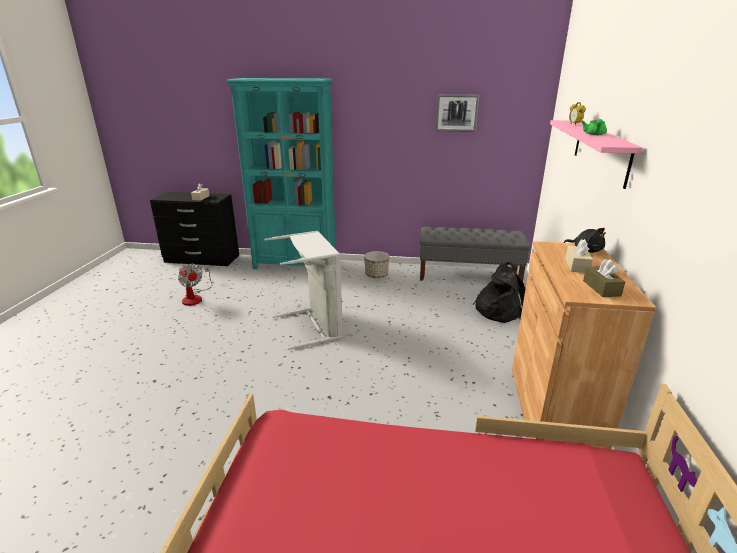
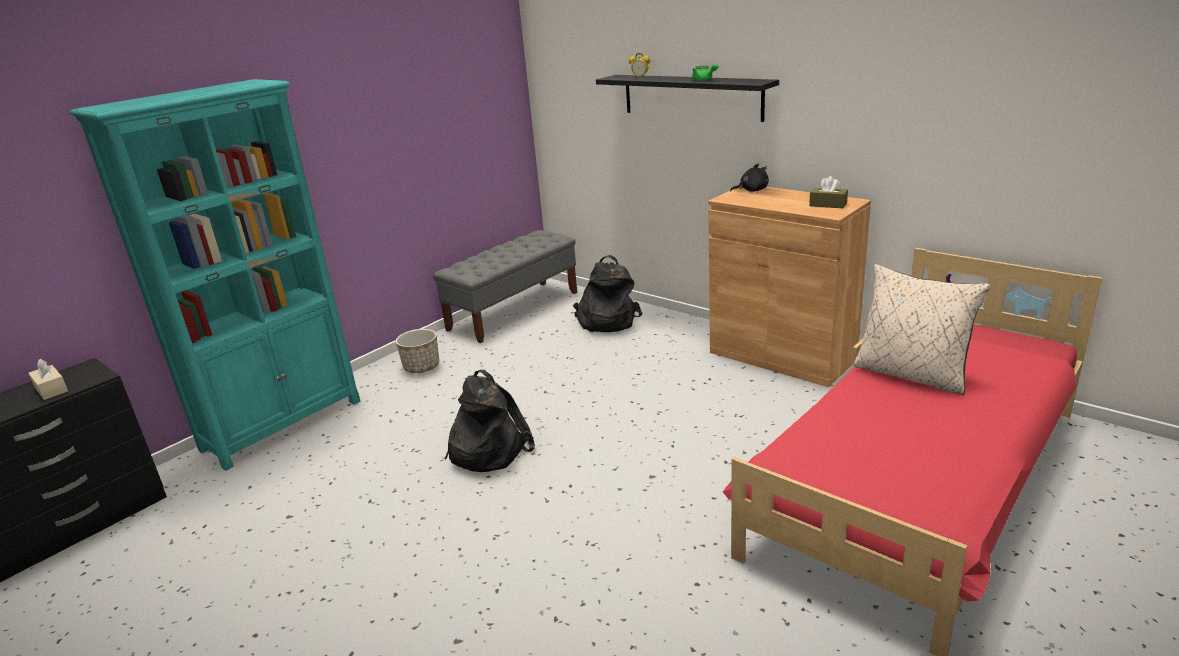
camera: 55 degrees left, 0 degrees up
fan [178,264,212,306] -> none
grey laundry basket [264,231,343,350] -> black backpack [444,370,535,472]
picture [435,94,479,132] -> none
pink shelf [550,120,643,189] -> black shelf [596,75,779,122]
beige tissue box [565,239,593,273] -> none
none -> beige pillow [854,264,990,395]

